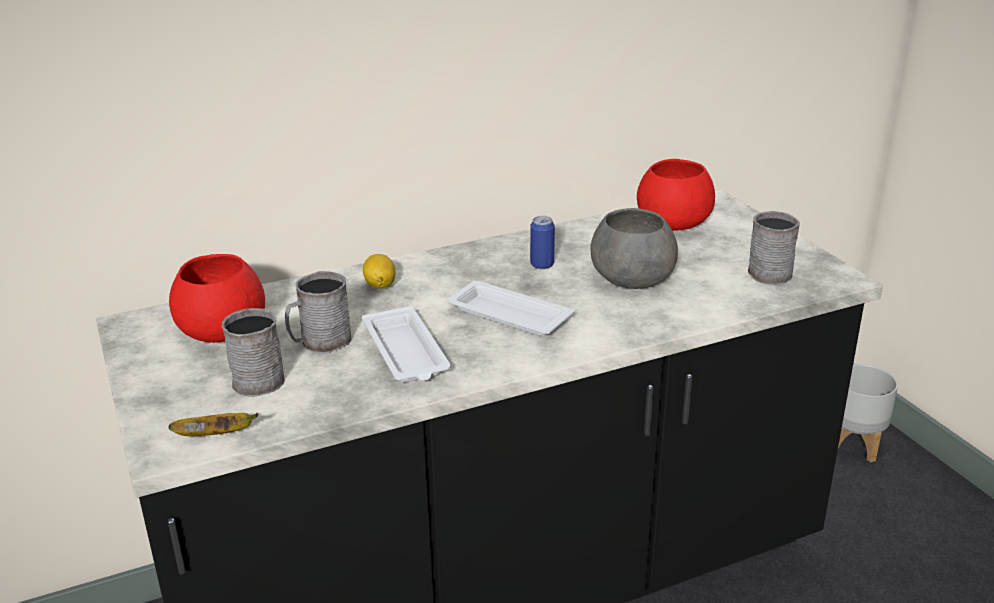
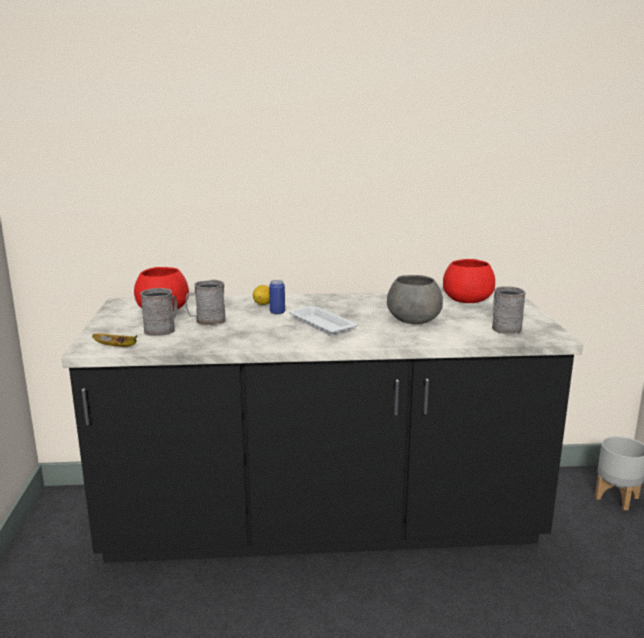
camera: 20 degrees right, 10 degrees down
white tray [362,306,451,382] -> none
can [530,216,555,269] -> can moved to [269,280,285,314]

